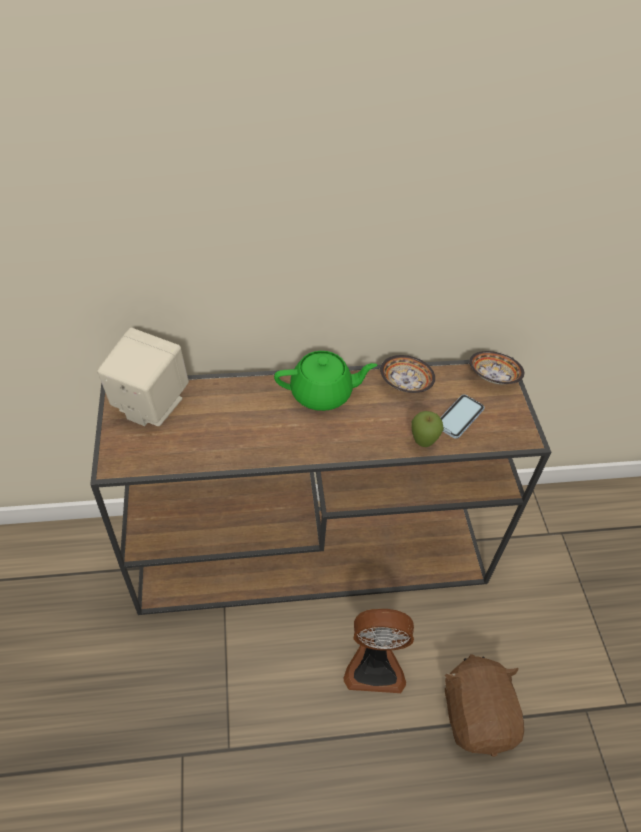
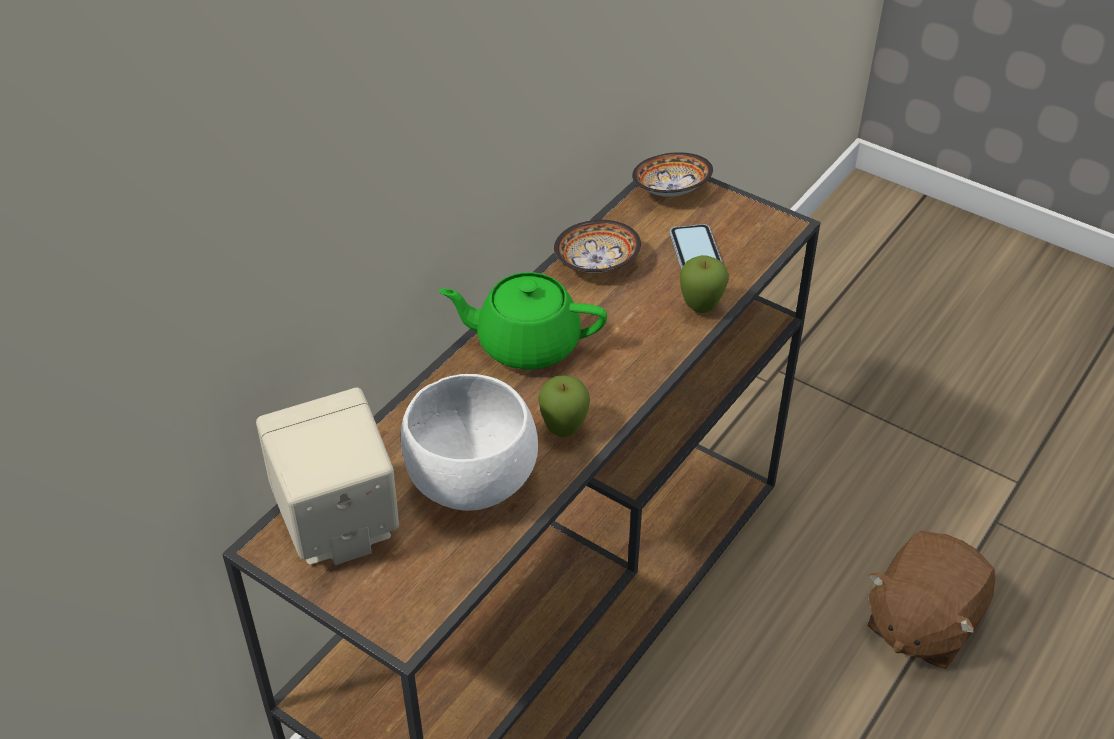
camera: 45 degrees left, 5 degrees down
green teapot [274,351,377,411] -> green teapot turned 120 degrees counterclockwise [438,272,607,370]
fan [344,609,414,693] -> none
brown plush toy [445,654,524,757] -> brown plush toy turned 90 degrees counterclockwise [867,531,996,669]
none -> white bowl [401,374,538,511]
none -> apple [538,375,590,437]

